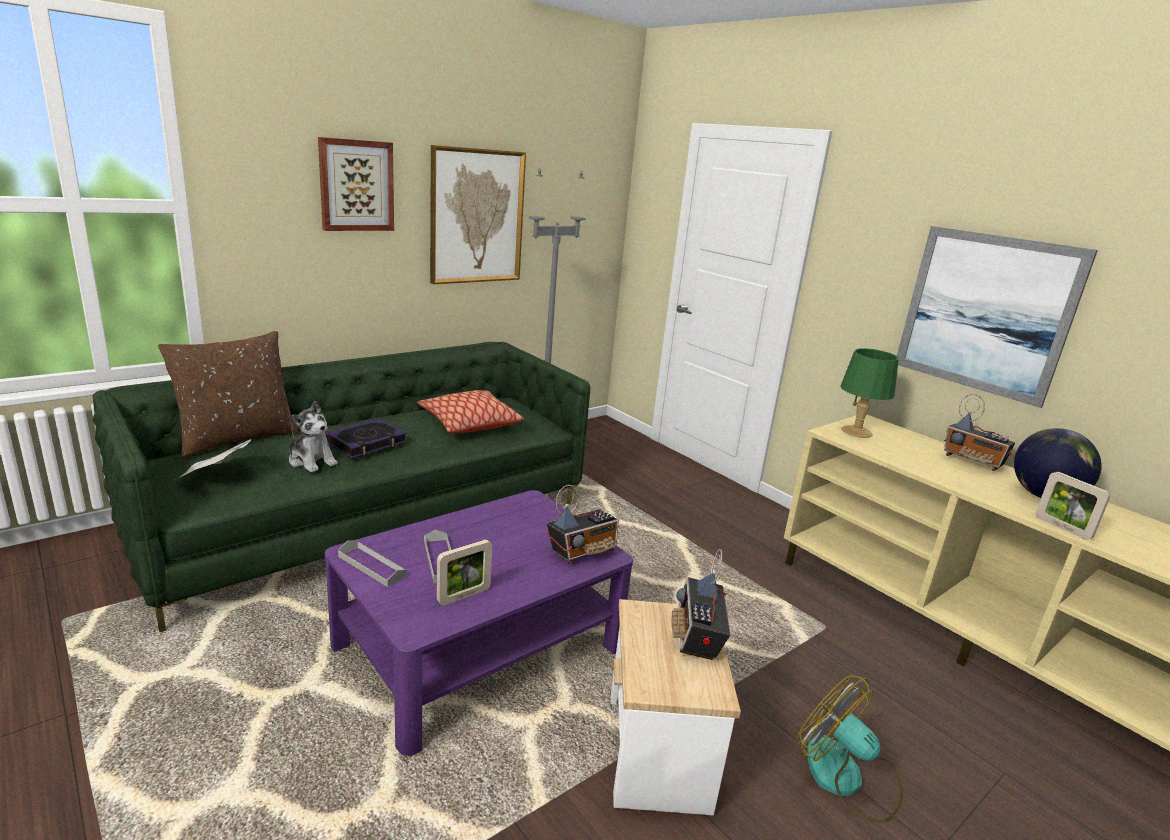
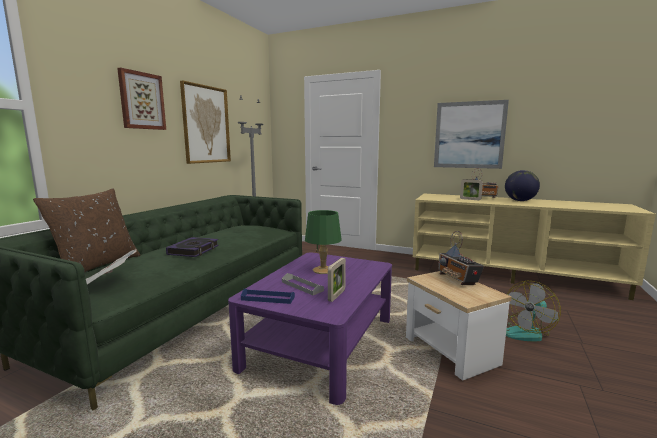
camera: 25 degrees left, 10 degrees down
plush toy [289,401,338,472] -> none
grey tray [338,541,407,587] -> blue tray [241,289,295,304]
pillow [417,390,524,433] -> none
radio [547,485,619,564] -> none
fan [796,674,903,823] -> fan turned 60 degrees counterclockwise [506,281,561,342]
green table lamp [840,348,899,438] -> green table lamp moved to [305,210,342,274]
picture frame [1036,472,1110,540] -> picture frame moved to [460,179,483,200]

